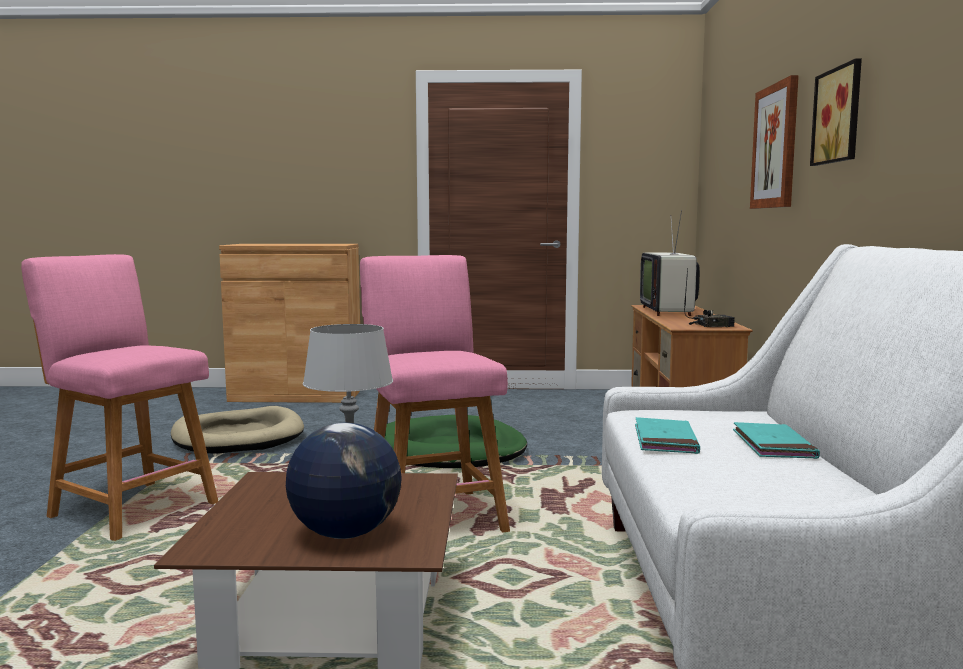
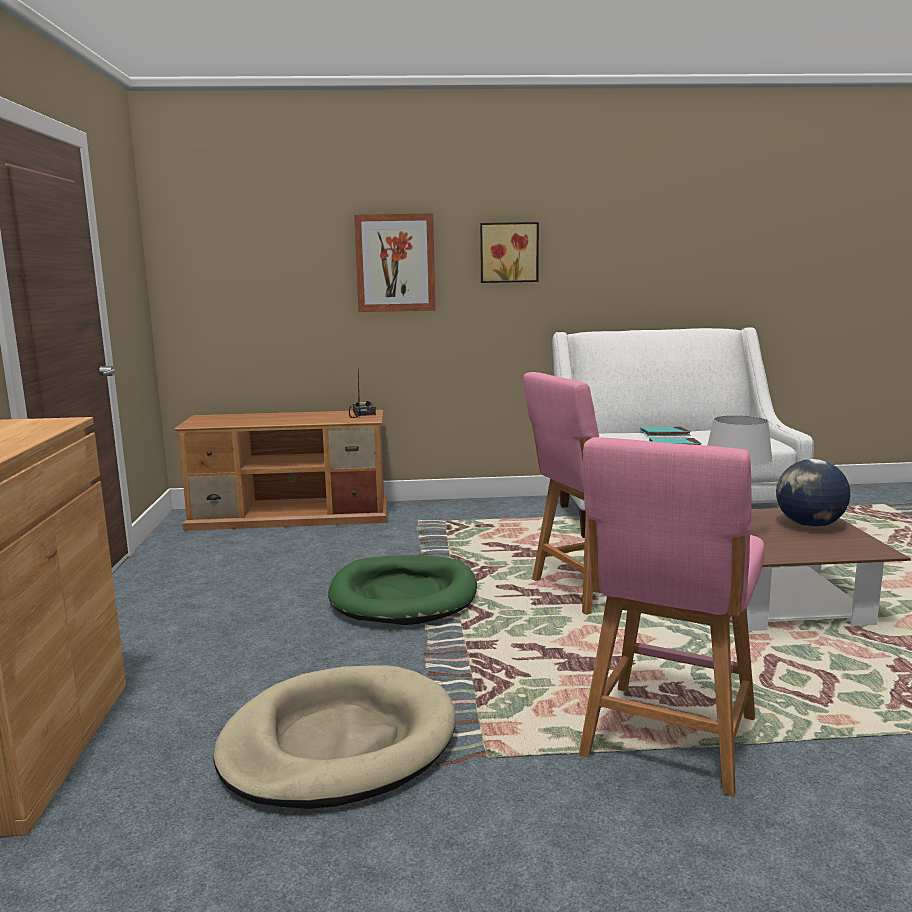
camera: 95 degrees left, 5 degrees up
television [640,210,700,316] -> none

